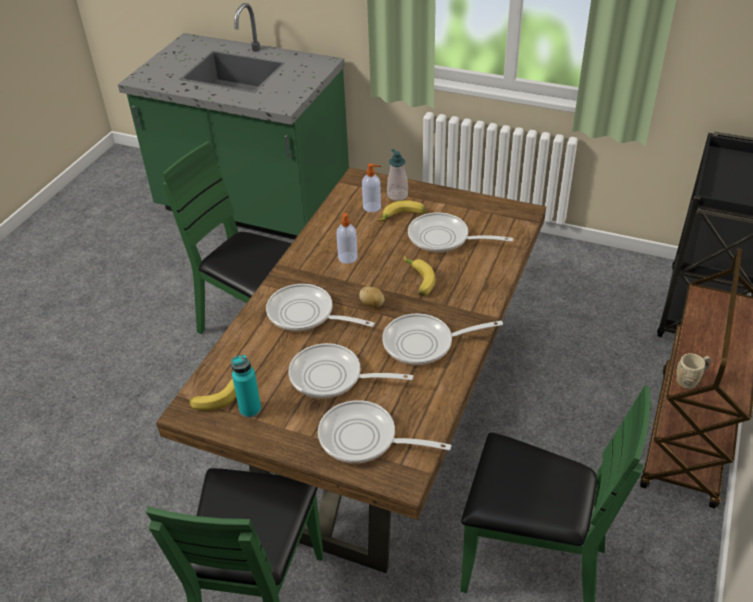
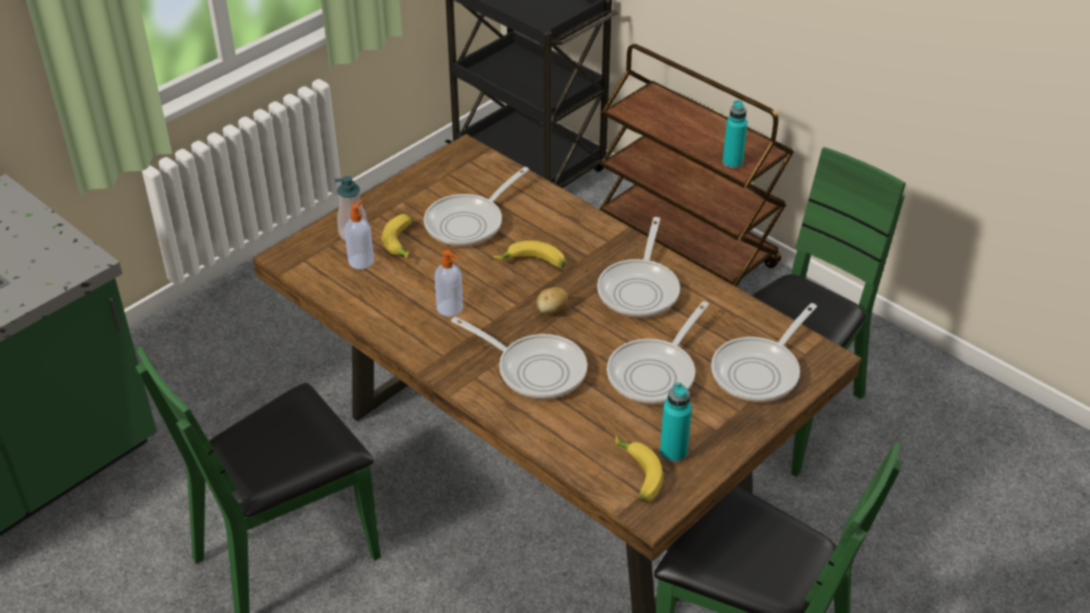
camera: 70 degrees left, 0 degrees up
frying pan [266,284,375,331] -> frying pan turned 105 degrees counterclockwise [451,317,587,399]
beige mug [676,353,711,389] -> turquoise bottle [722,100,748,168]

